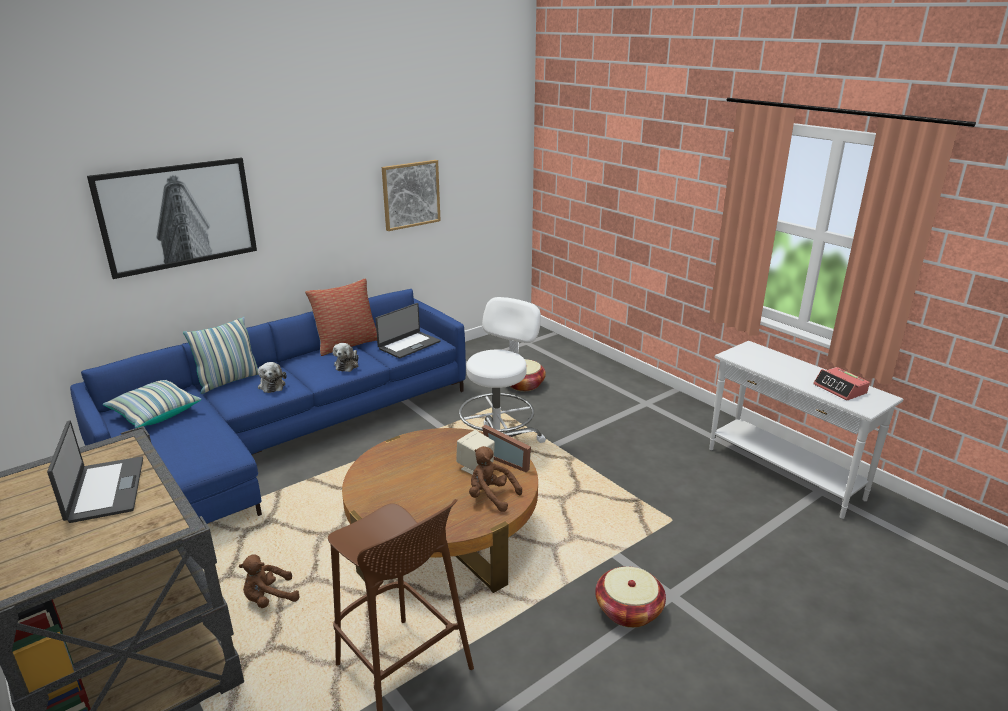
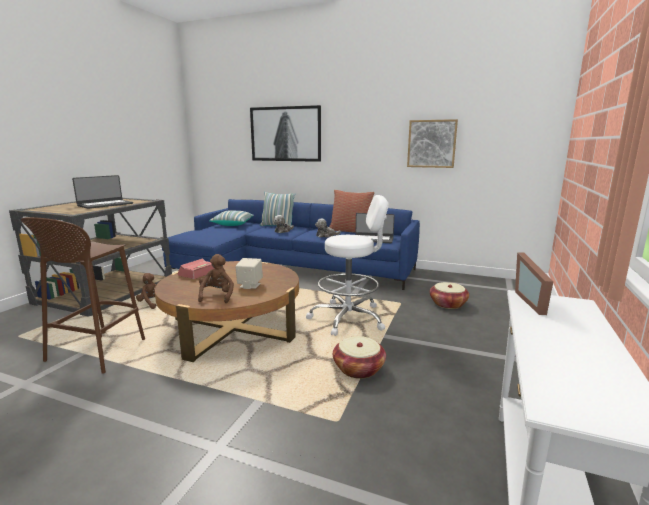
camera: 60 degrees right, 10 degrees down
picture frame [482,424,531,472] -> picture frame moved to [515,252,553,315]
basket [595,566,666,628] -> basket moved to [333,336,386,379]
alarm clock [813,367,870,400] -> alarm clock moved to [178,258,214,279]

